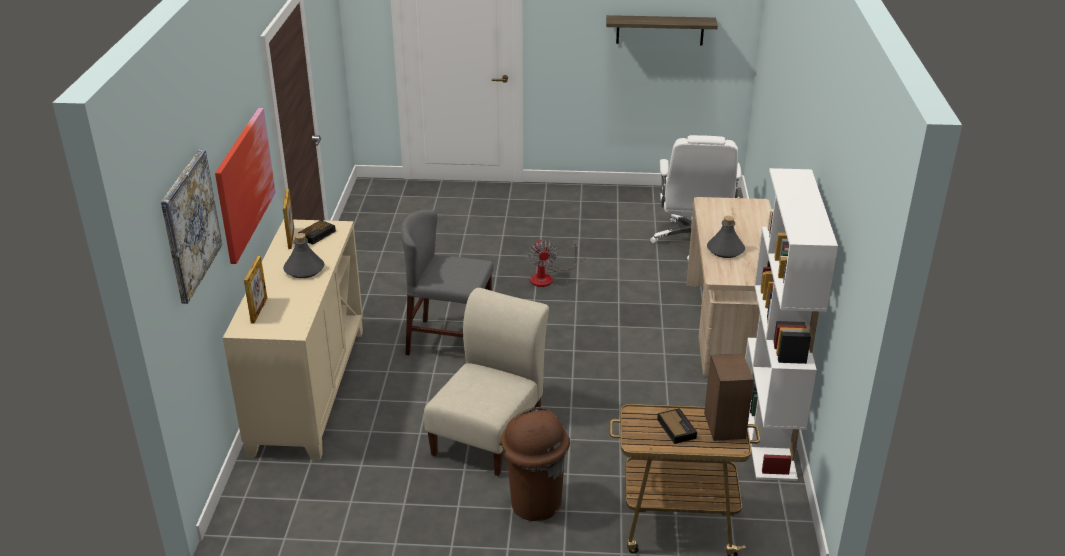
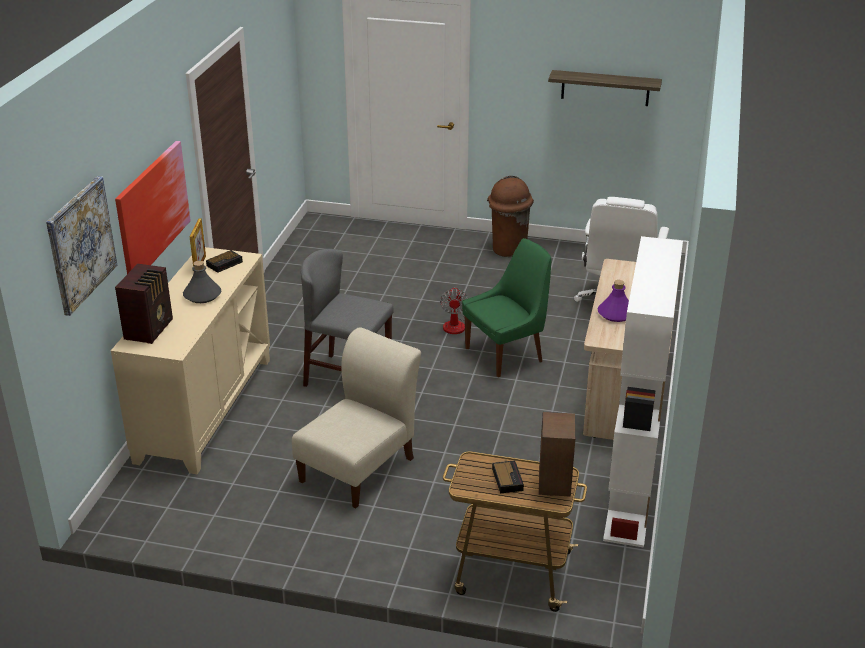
camera: 10 degrees right, 0 degrees up
picture frame [244,256,267,324] -> radio [115,264,173,344]
brown trash can [499,407,570,521] -> brown trash can moved to [487,176,534,257]
grey bottle [707,216,745,258] -> purple bottle [598,280,629,322]
none -> green chair [462,238,552,377]

